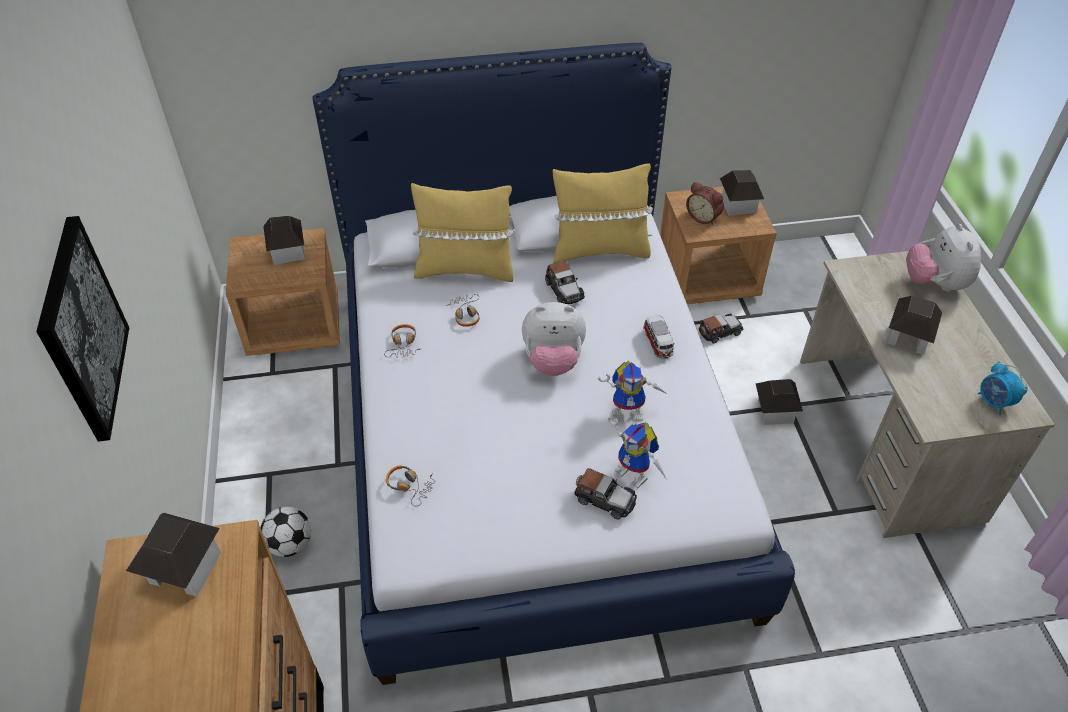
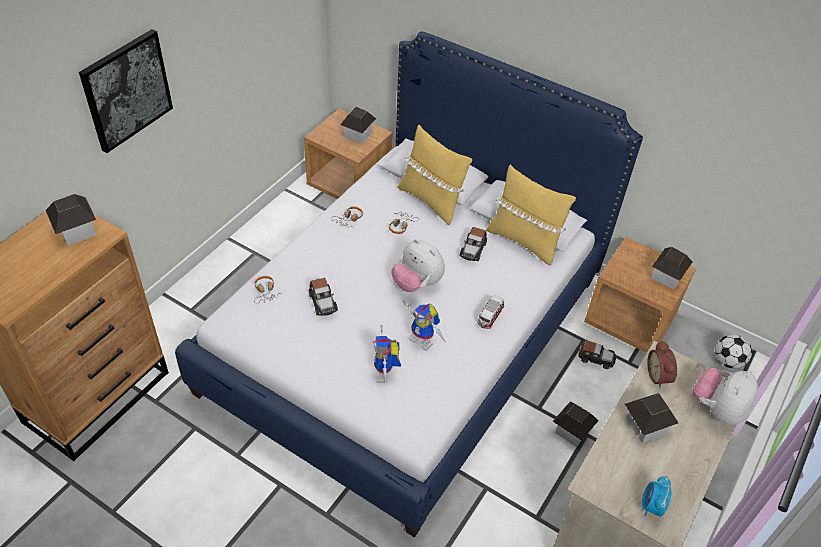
camera: 40 degrees right, 0 degrees up
football [261,507,311,557] -> football moved to [715,334,752,369]
toy car [574,468,637,519] -> toy car moved to [309,278,338,316]
alarm clock [686,182,724,225] -> alarm clock moved to [647,341,677,388]

